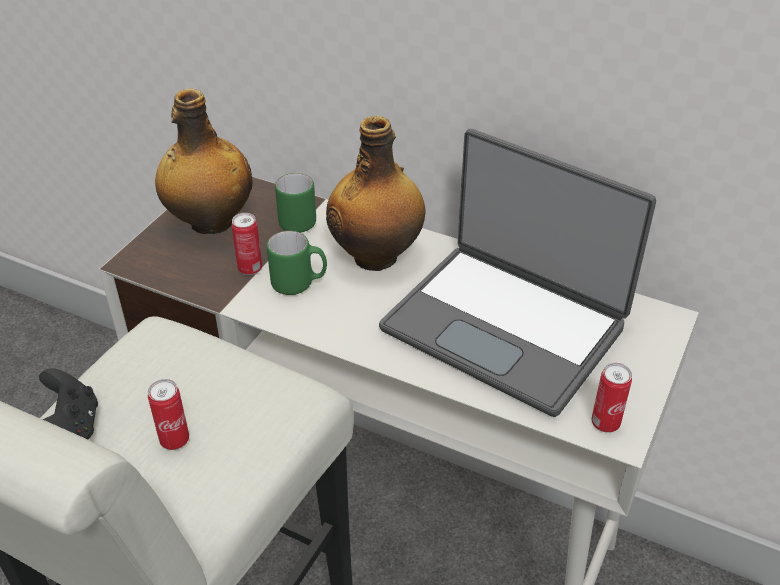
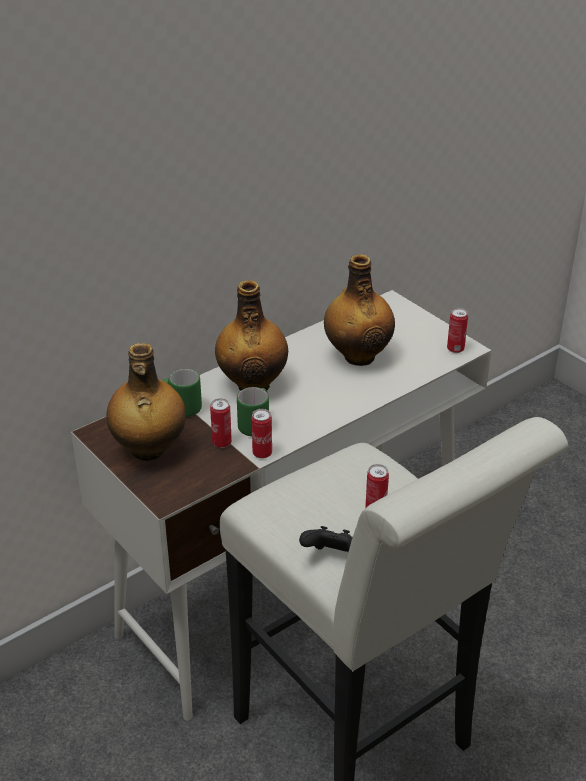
camera: 65 degrees left, 5 degrees down
laptop [379,129,656,417] -> bottle [324,254,395,366]
none -> can [252,409,272,459]

